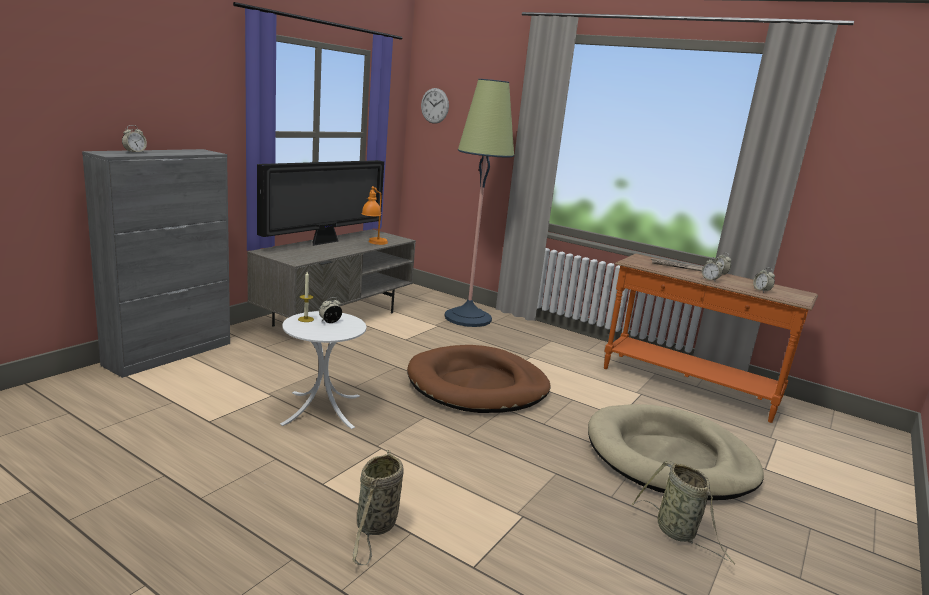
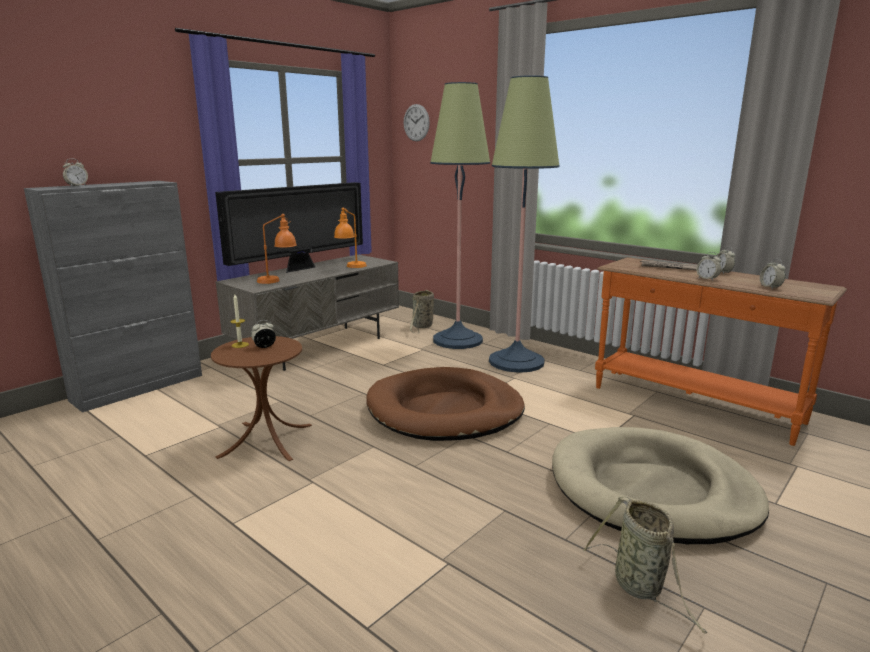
camera: 10 degrees right, 0 degrees up
white side table [280,311,366,429] -> brown side table [211,336,312,461]
basket [352,450,404,565] -> basket moved to [410,290,434,333]
none -> orange table lamp [257,214,297,284]
none -> floor lamp [489,75,559,373]

